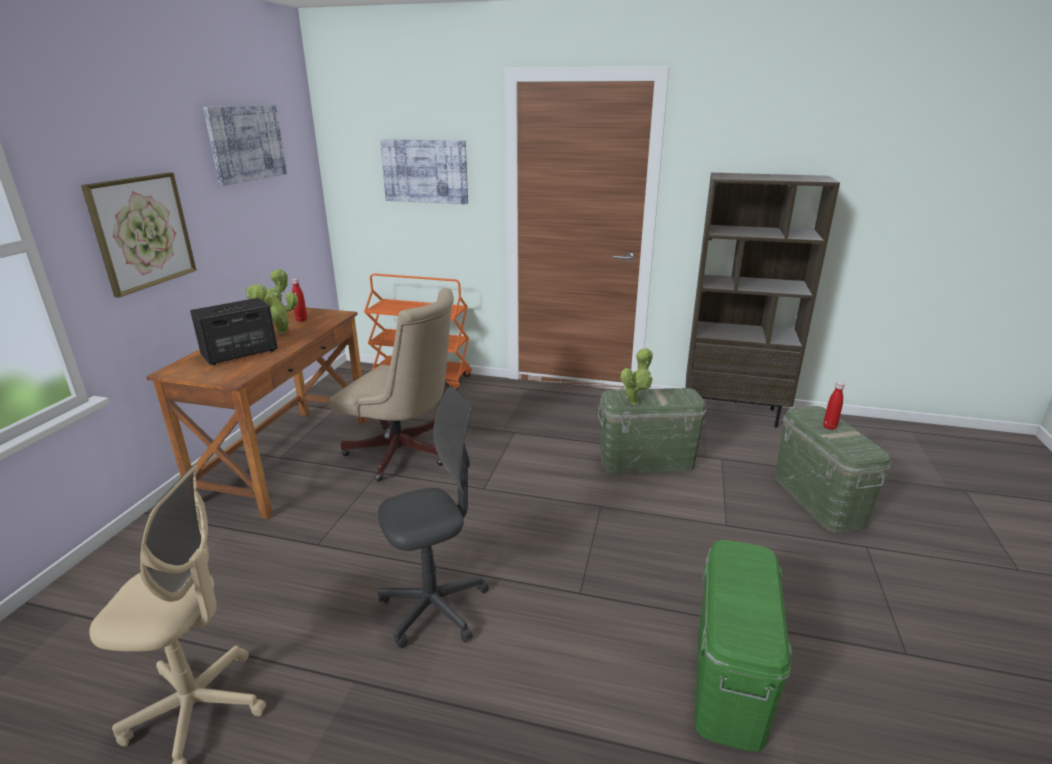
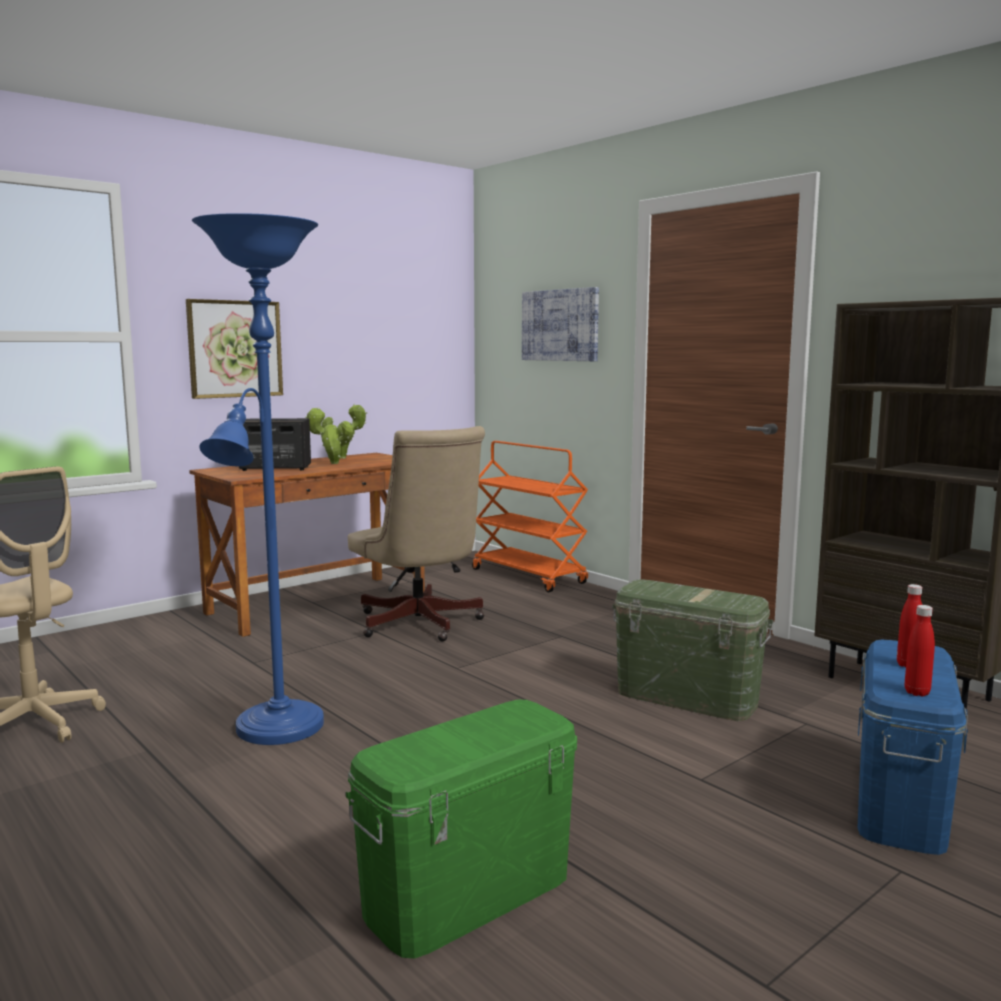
camera: 35 degrees right, 15 degrees down
picture [203,105,287,186] -> none
red bottle [292,279,307,322] -> red bottle moved to [904,605,935,696]
grey office chair [378,386,489,648] -> blue floor lamp [192,213,324,745]
potted plant [621,348,653,405] -> none
green storage box [775,406,891,533] -> blue storage box [857,640,968,855]

